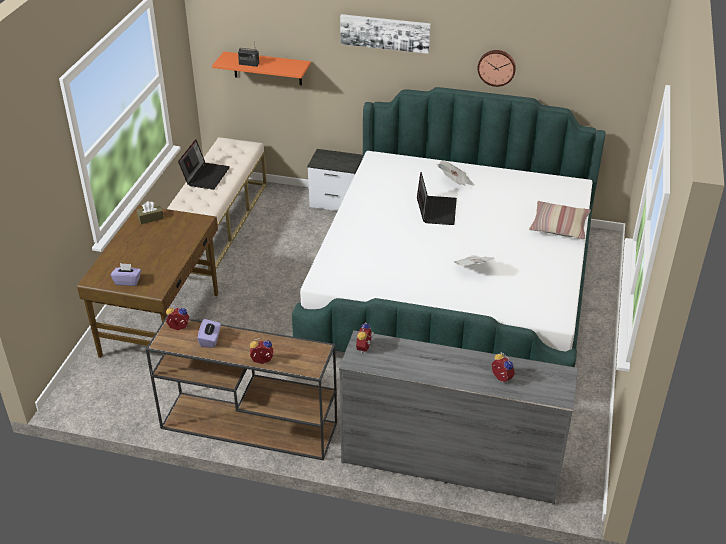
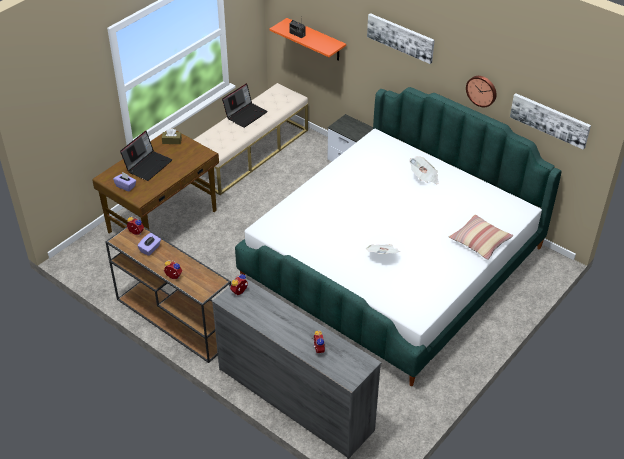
camera: 25 degrees right, 5 degrees up
laptop [417,172,457,225] -> laptop moved to [120,131,172,181]
none -> picture [510,93,591,150]

